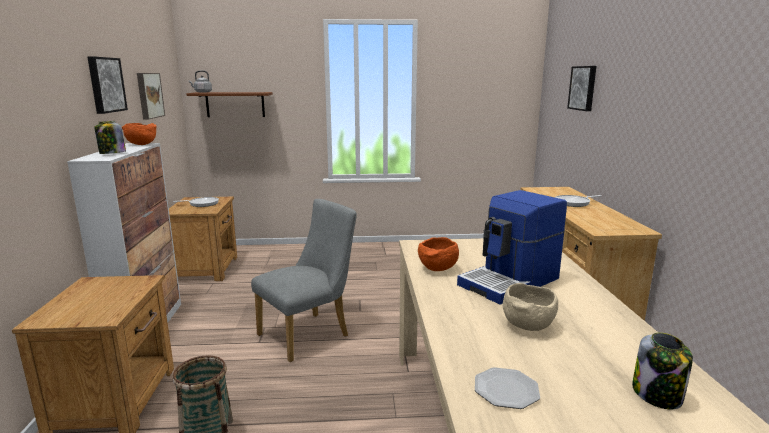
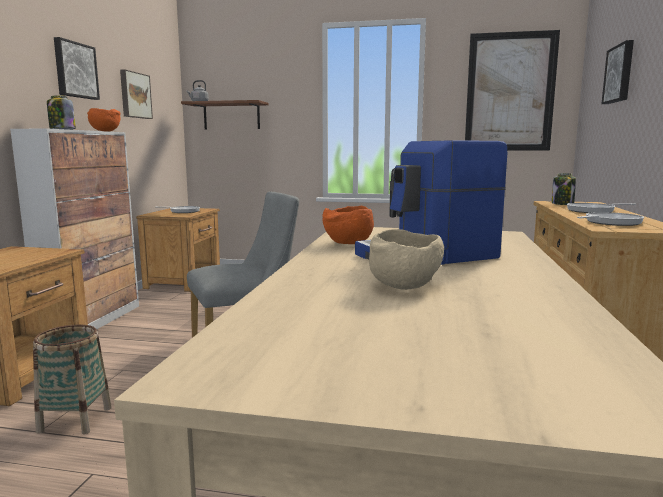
camera: 15 degrees right, 5 degrees down
plate [475,367,540,409] -> none
jar [632,332,693,409] -> jar moved to [552,173,576,205]
none -> picture [465,30,560,151]
none -> frying pan [577,212,644,226]

